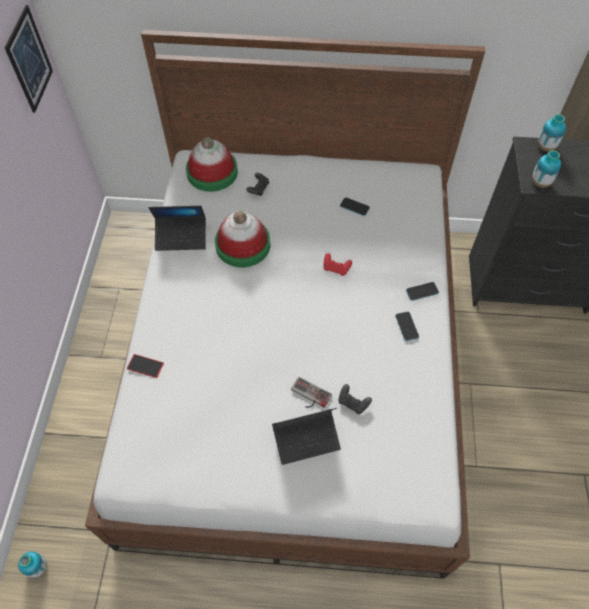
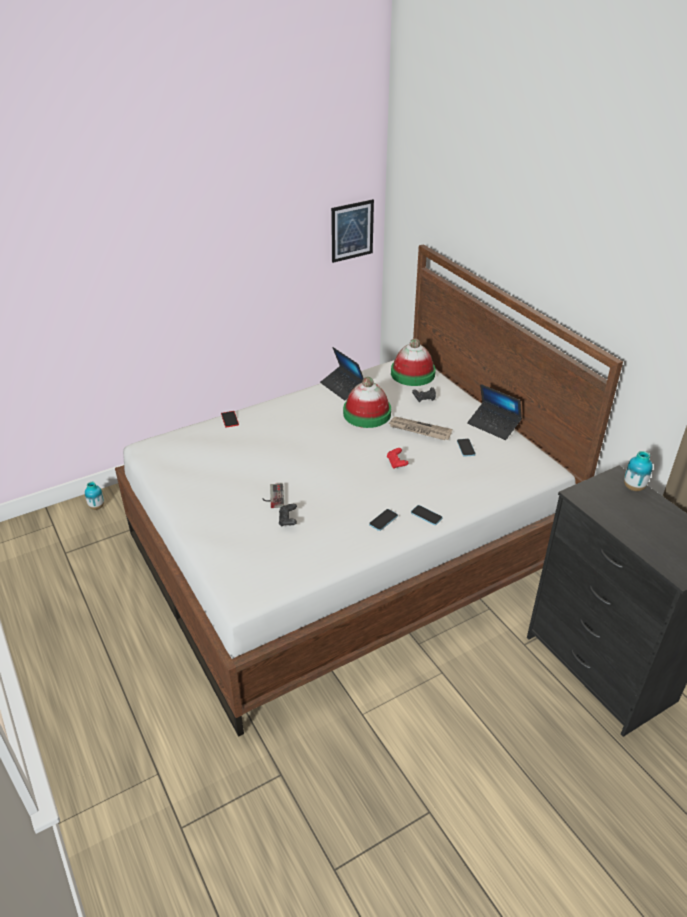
camera: 55 degrees right, 20 degrees down
laptop [272,408,341,465] -> laptop moved to [467,384,522,440]
vase [532,150,561,188] -> none
none -> newspaper [388,417,453,440]

